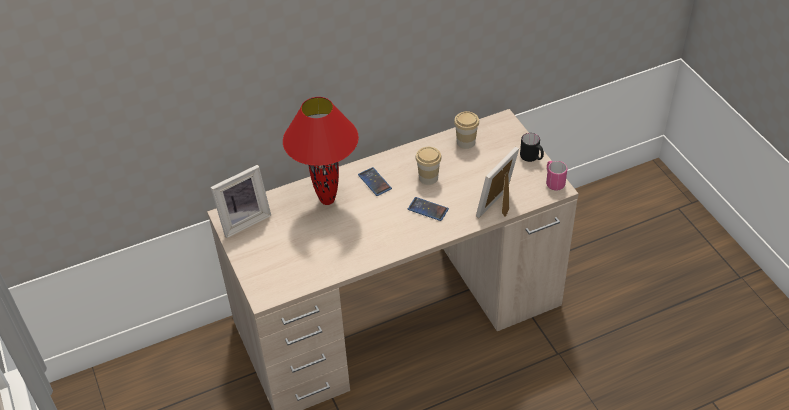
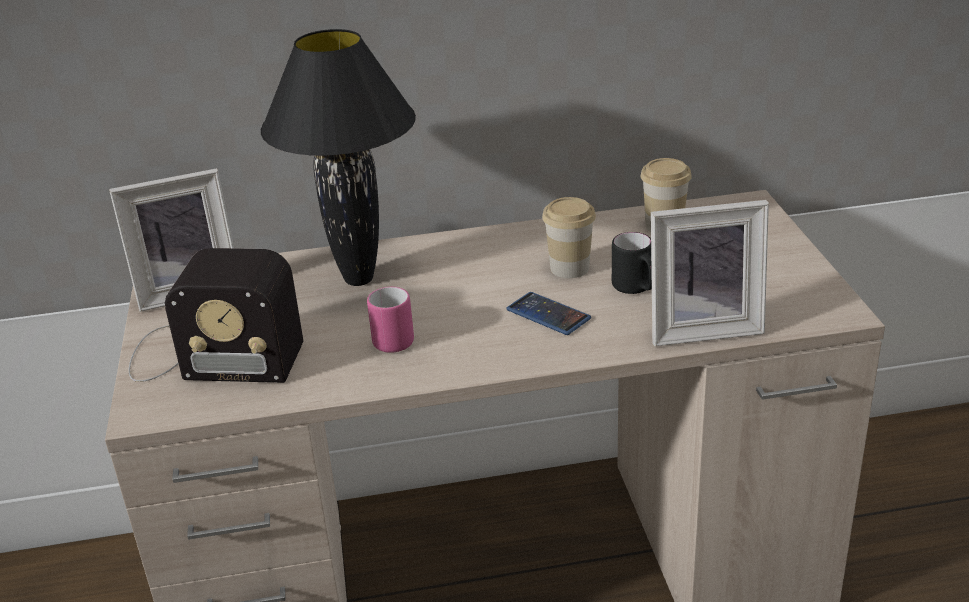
camera: 15 degrees right, 15 degrees down
red table lamp [283,97,359,205] -> black table lamp [261,29,416,286]
phone [358,167,392,196] -> none
picture frame [476,147,519,218] -> picture frame turned 150 degrees counterclockwise [651,200,769,346]
black mug [520,133,544,162] -> black mug moved to [612,232,652,294]
pink mug [546,161,567,191] -> pink mug moved to [367,287,414,353]
none -> radio [129,248,303,383]

